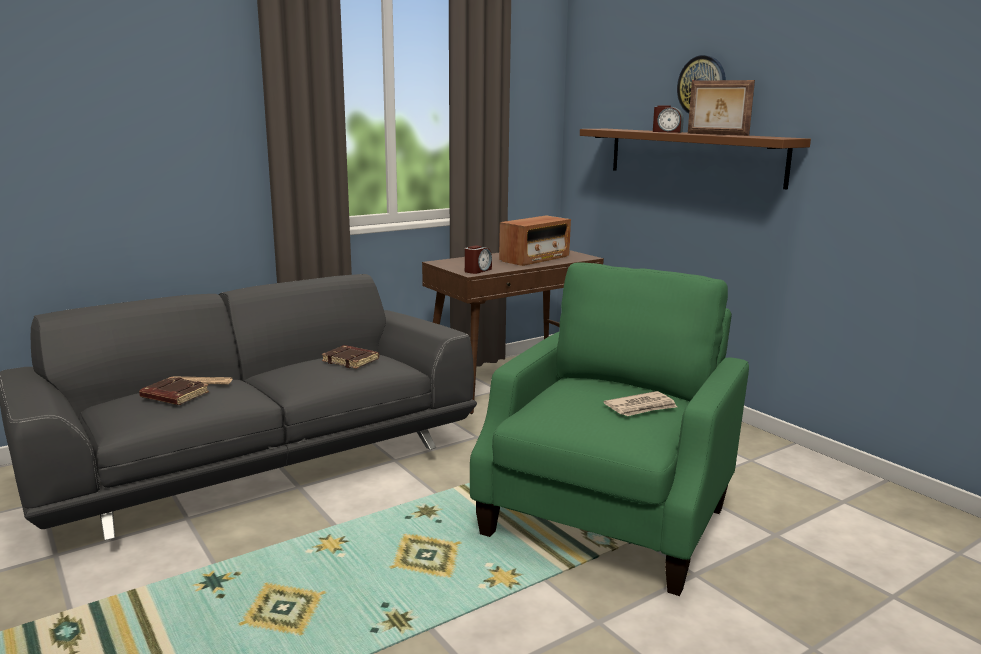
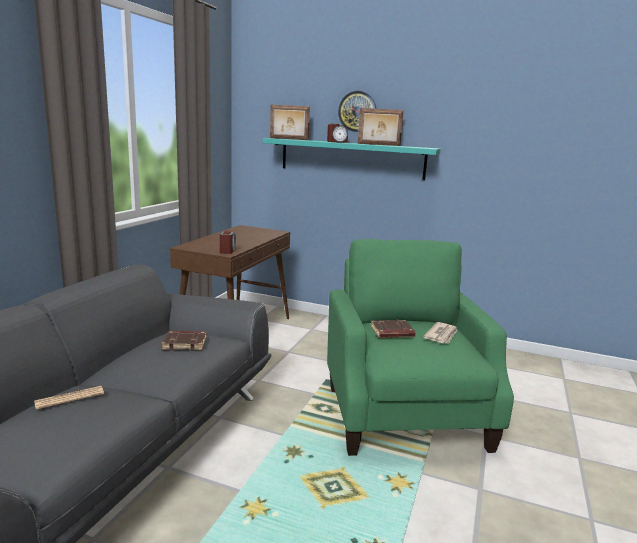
camera: 35 degrees left, 0 degrees up
brown book [139,377,209,405] -> brown book moved to [371,319,415,338]
radio [499,215,571,266] -> none
brown shelf [580,129,811,190] -> turquoise shelf [263,138,441,180]
none -> picture frame [270,105,310,140]

